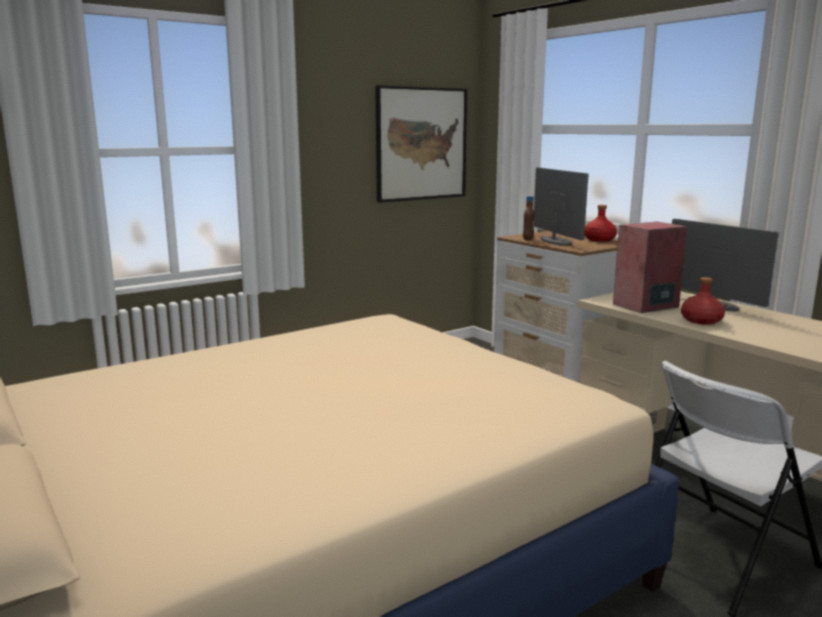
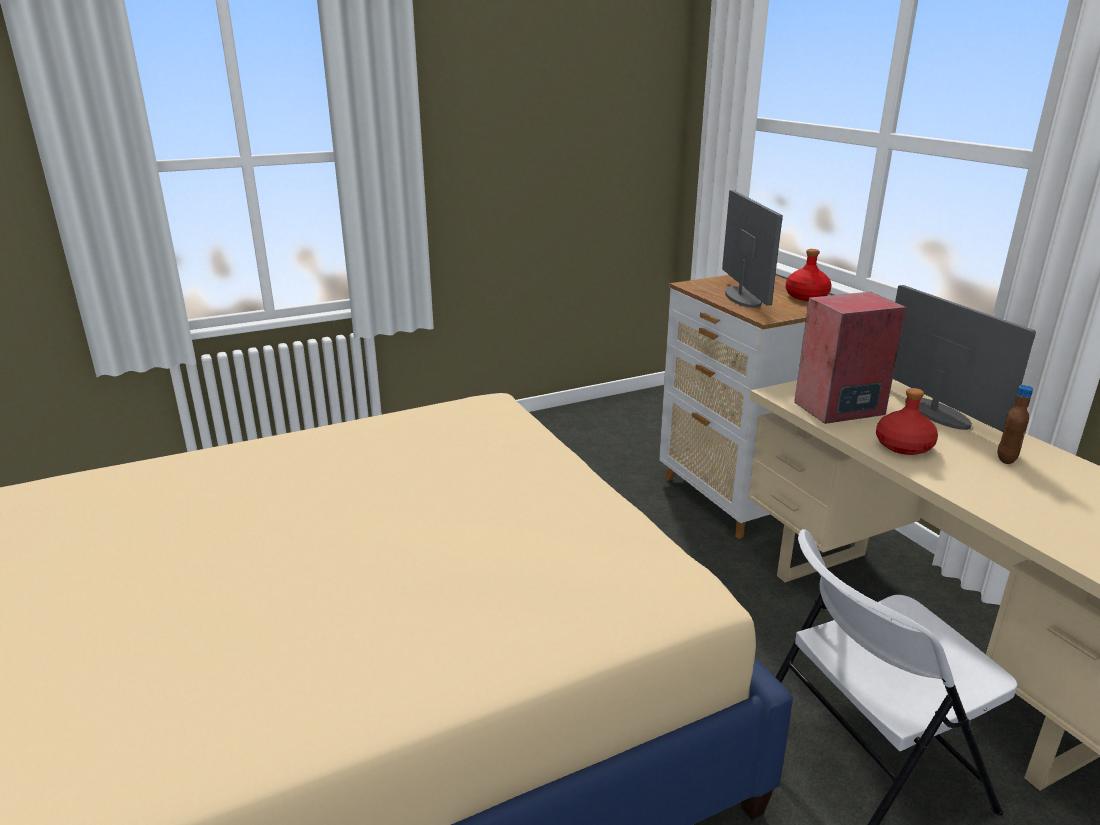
camera: 10 degrees right, 10 degrees up
picture [375,85,467,203] -> none
brown bottle [523,196,535,240] -> brown bottle moved to [997,385,1033,464]

